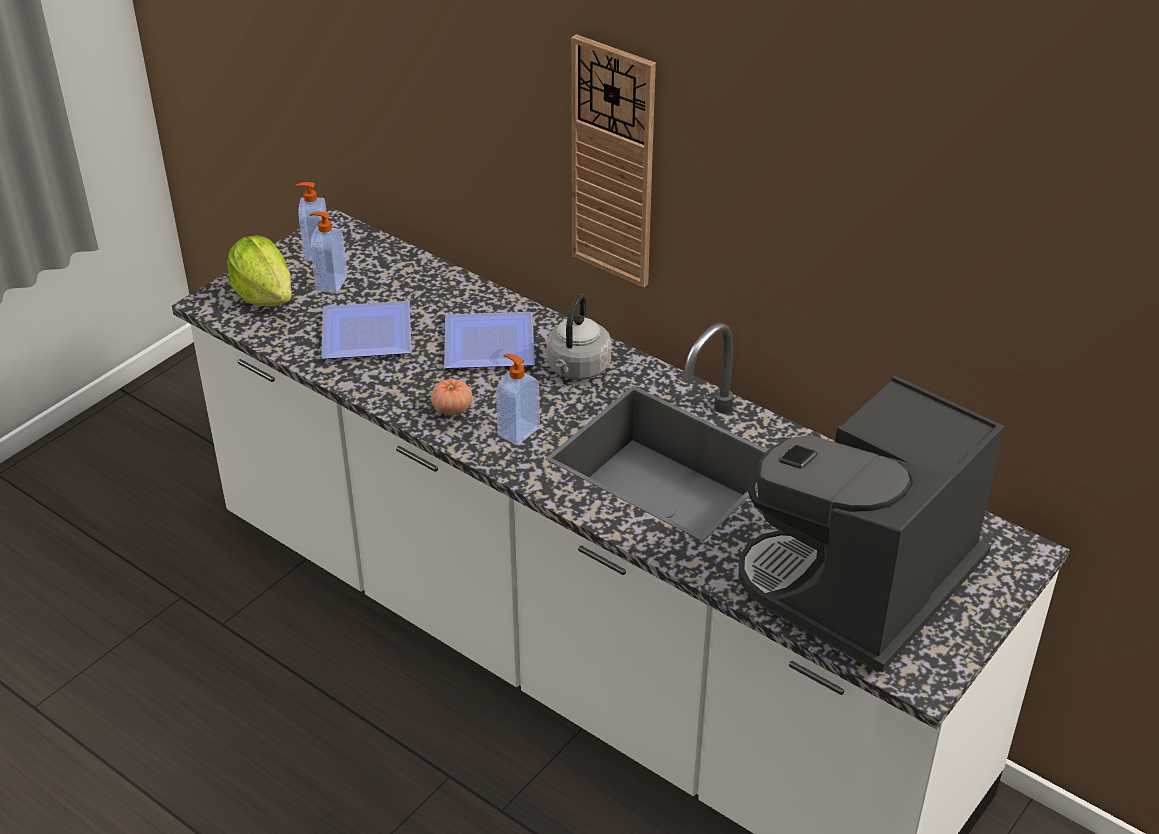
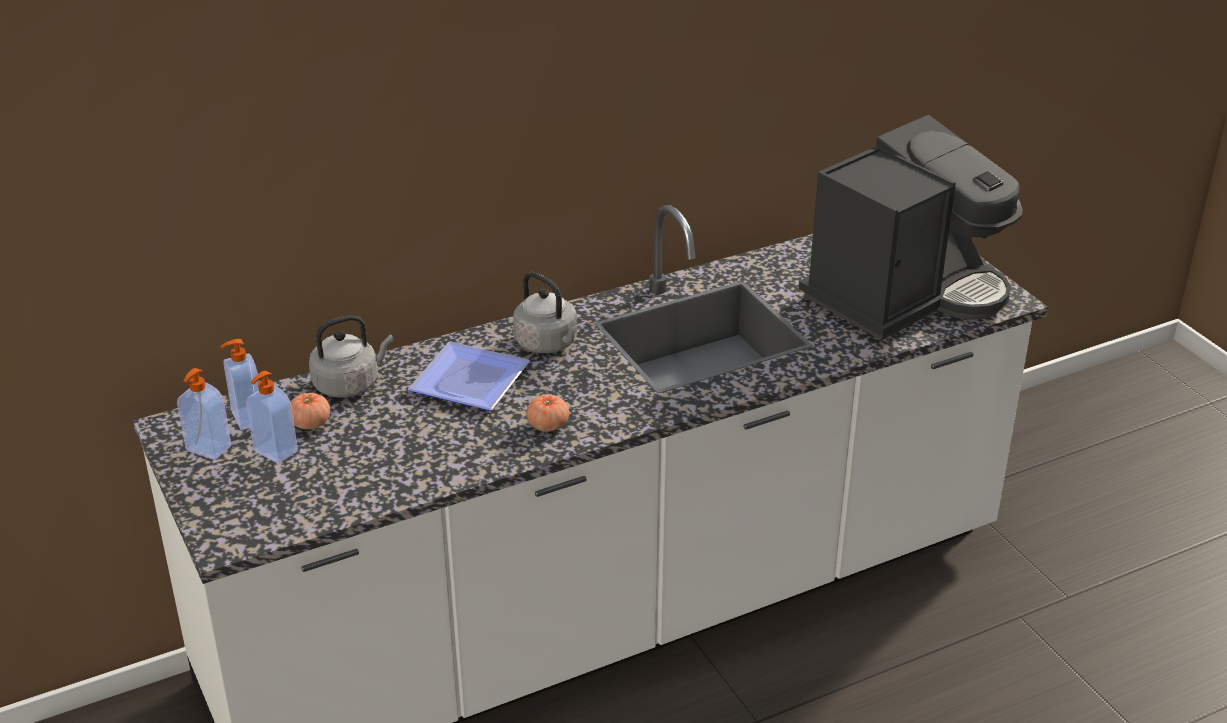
camera: 65 degrees left, 5 degrees down
lettuce [227,235,292,307] -> none
plate [321,301,412,359] -> none
soap dispenser [496,354,540,445] -> soap dispenser moved to [220,339,259,430]
wall clock [571,34,656,288] -> none
coffee machine [738,375,1005,673] -> coffee machine turned 105 degrees counterclockwise [798,115,1023,341]
none -> tomato [291,393,330,429]
none -> grey kettle [309,315,393,398]

